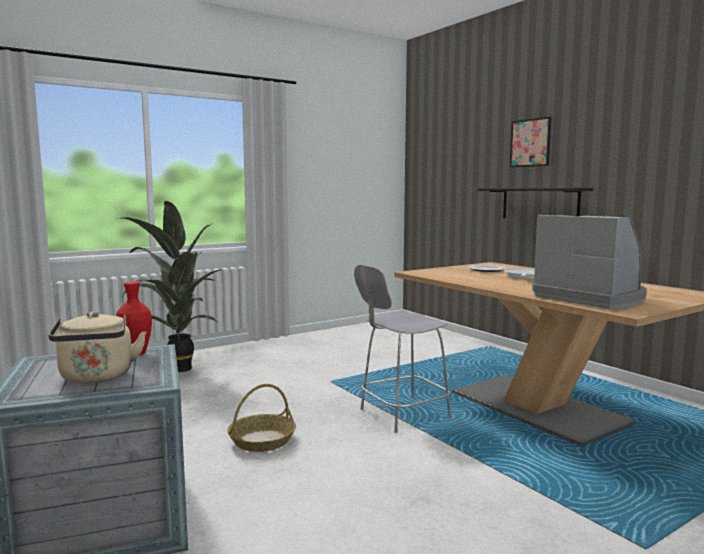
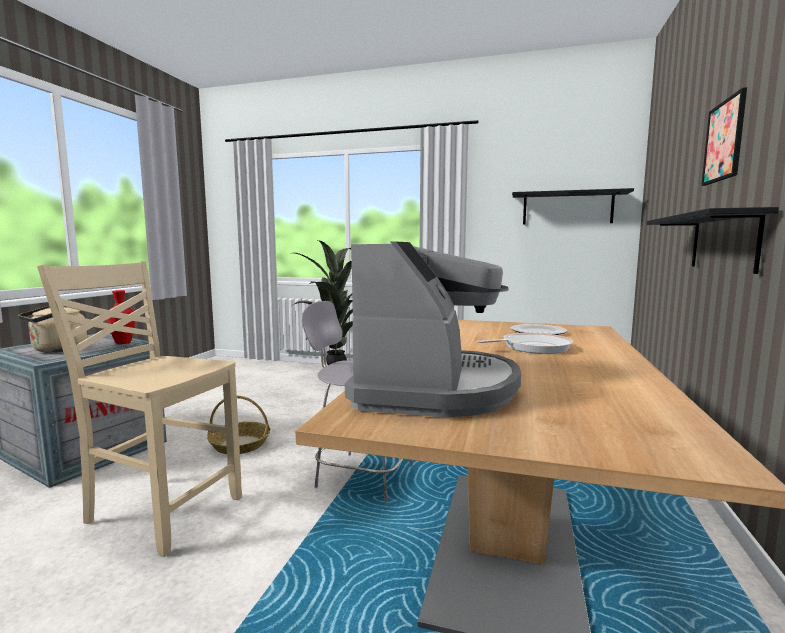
camera: 50 degrees right, 0 degrees up
none -> beige chair [37,261,242,557]
none -> black shelf [512,188,634,224]

